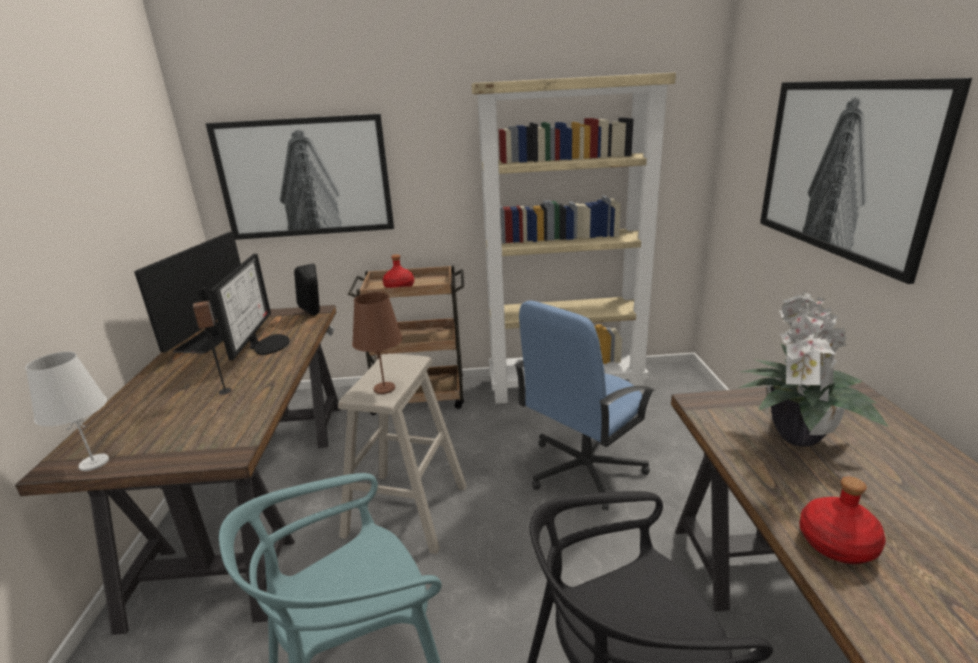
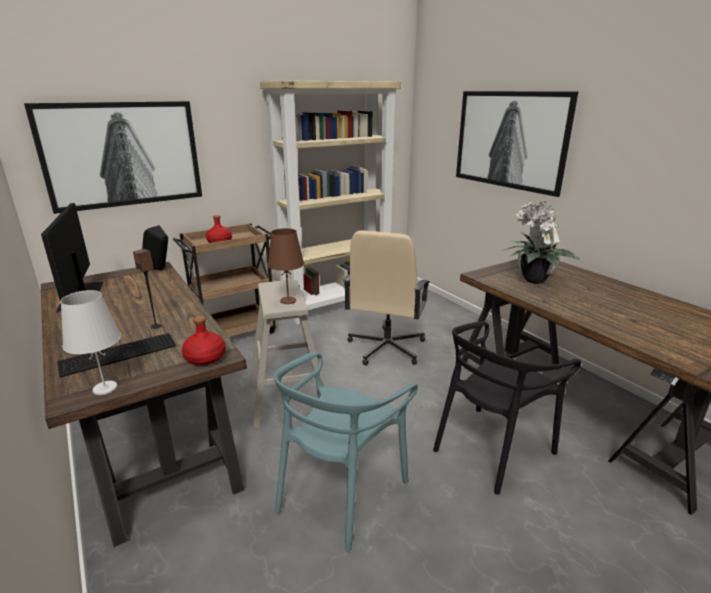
camera: 30 degrees left, 0 degrees up
monitor [210,254,290,360] -> none
blue office chair [514,300,656,510] -> beige office chair [343,231,430,365]
red bottle [799,477,885,564] -> red bottle moved to [182,316,226,365]
none -> keyboard [57,333,176,377]

